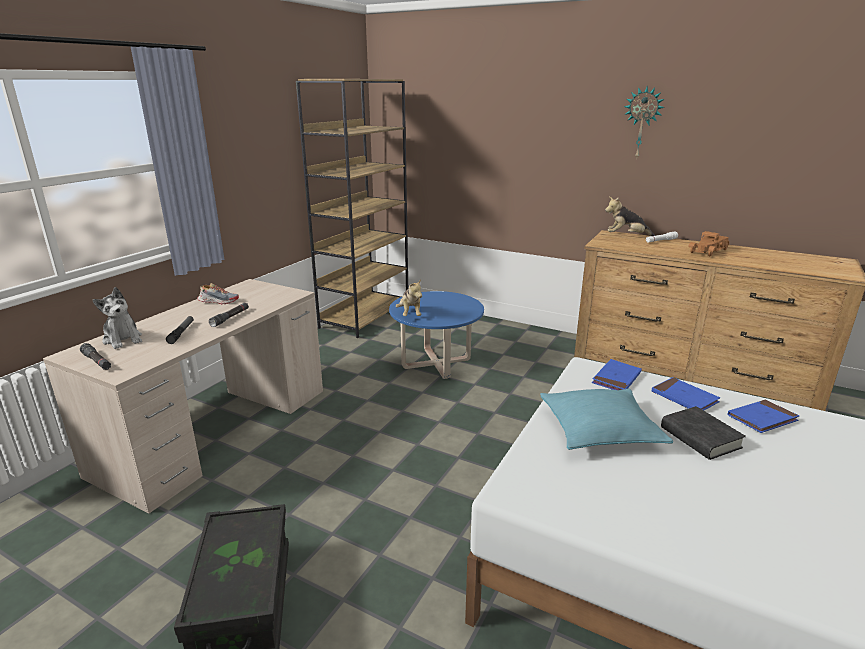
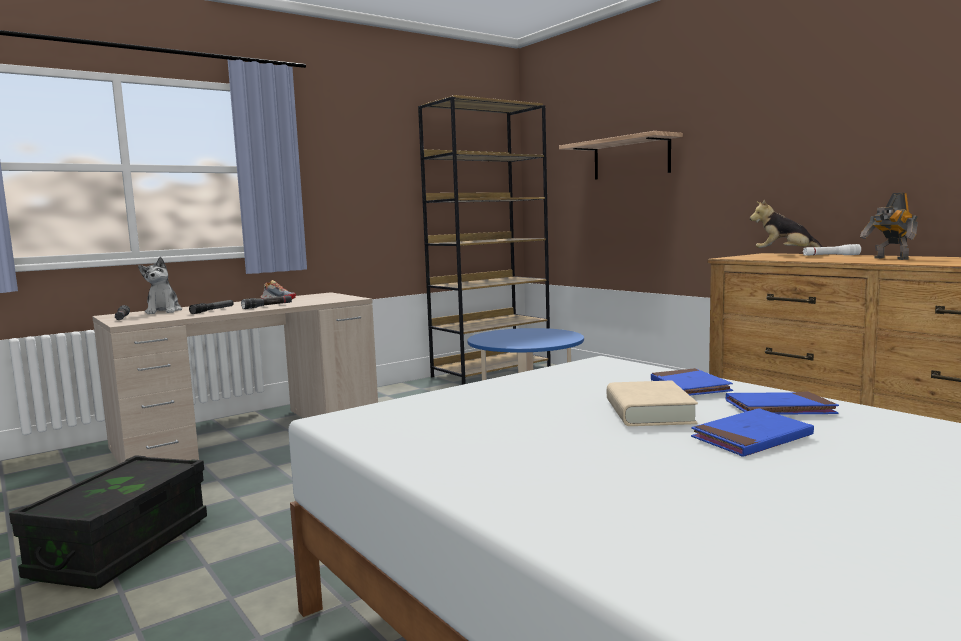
camera: 25 degrees right, 15 degrees down
plush toy [396,279,422,316] -> none
turquoise pillow [540,388,673,450] -> none
blue book [592,359,642,390] -> blue book moved to [691,408,814,456]
wall clock [624,87,665,160] -> none
black book [661,406,746,460] -> beige book [607,380,698,426]
toy truck [688,231,729,257] -> toy robot [860,193,918,260]
none -> shelf [559,131,683,180]

